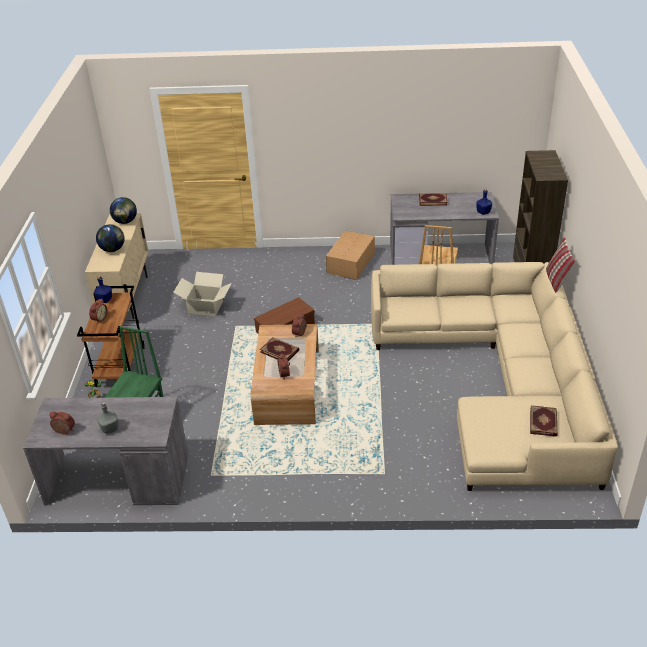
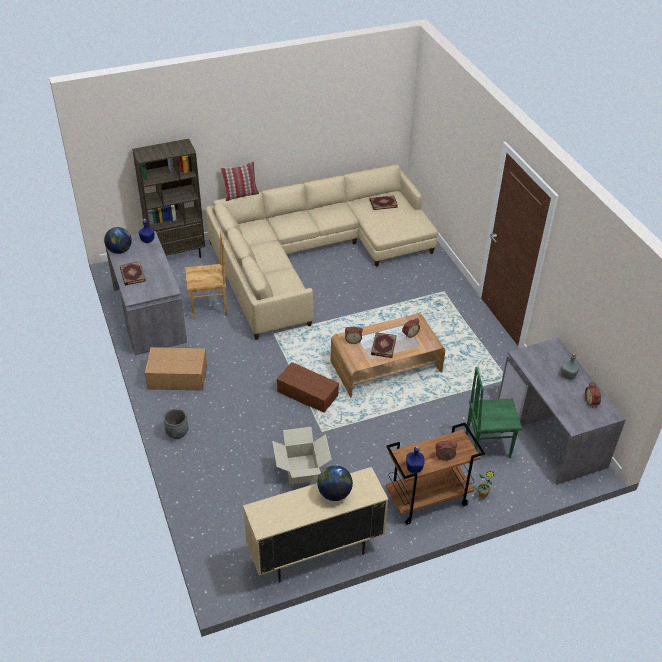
camera: 115 degrees left, 5 degrees up
globe [110,197,137,224] -> globe moved to [104,227,132,254]
none -> grey planter [163,408,189,439]

